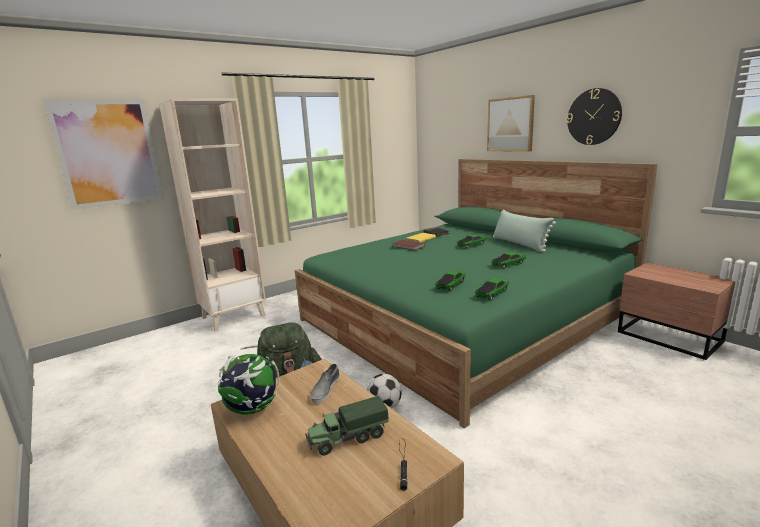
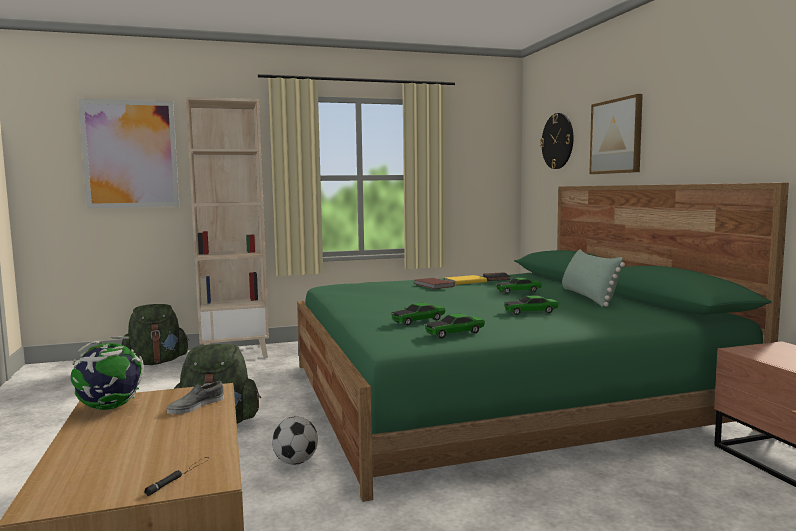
camera: 20 degrees right, 10 degrees down
toy truck [305,396,389,455] -> none
wall clock [567,88,622,145] -> wall clock moved to [540,113,573,169]
none -> green backpack [121,304,189,365]

